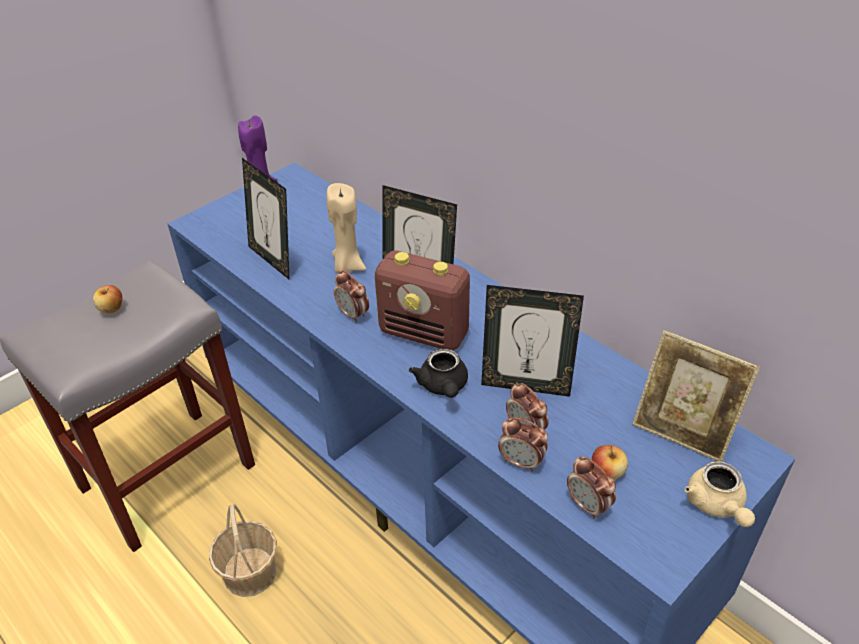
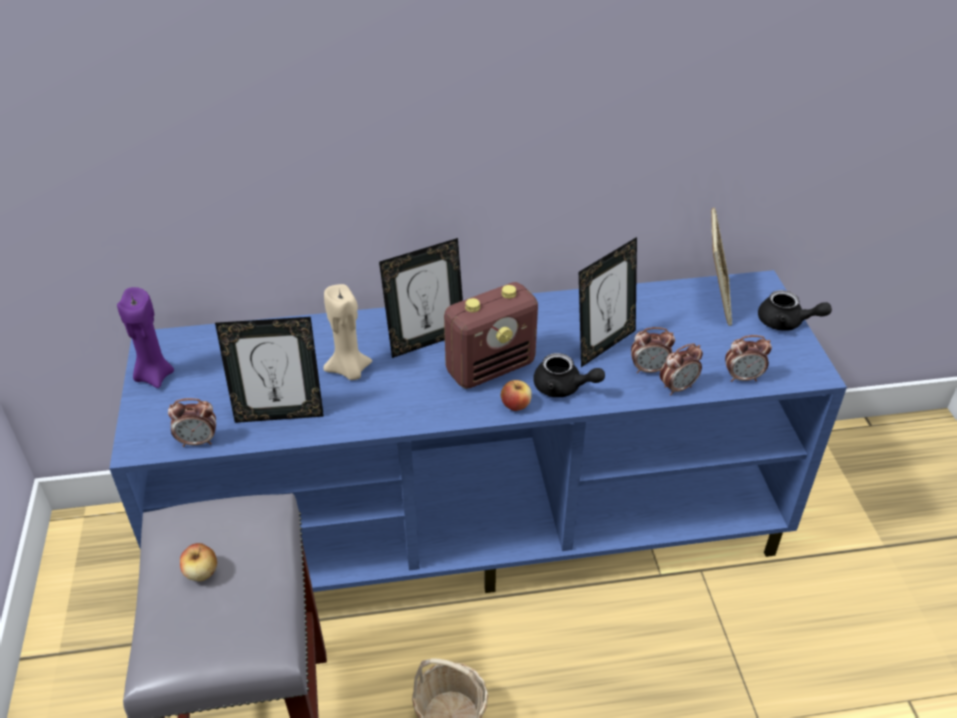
camera: 55 degrees left, 0 degrees up
alarm clock [334,270,369,323] -> alarm clock moved to [168,398,216,447]
apple [592,445,628,480] -> apple moved to [500,380,532,411]
picture frame [632,330,760,462] -> picture frame turned 60 degrees counterclockwise [711,207,732,326]
beige teapot [685,462,755,527] -> black teapot [758,290,832,331]

